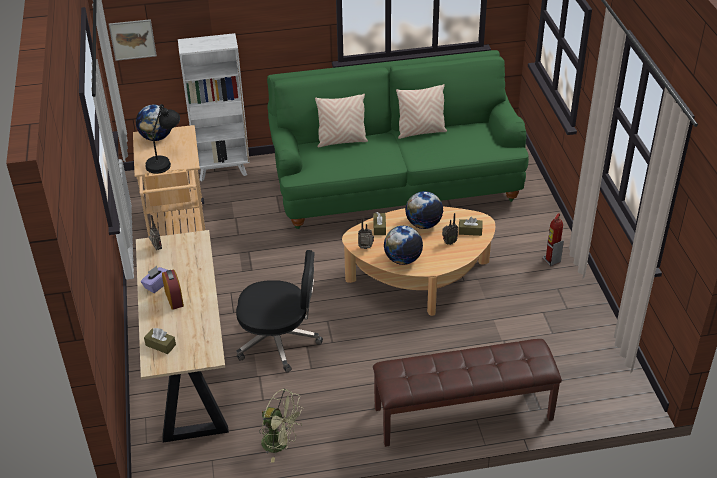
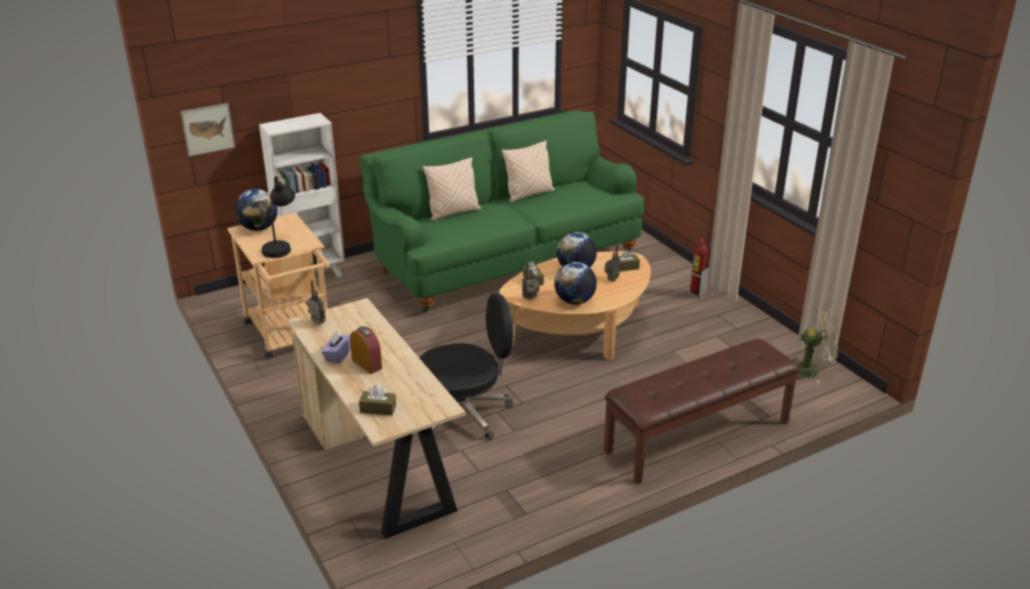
camera: 20 degrees left, 10 degrees down
green fan [259,388,304,462] -> green fan moved to [792,307,837,384]

